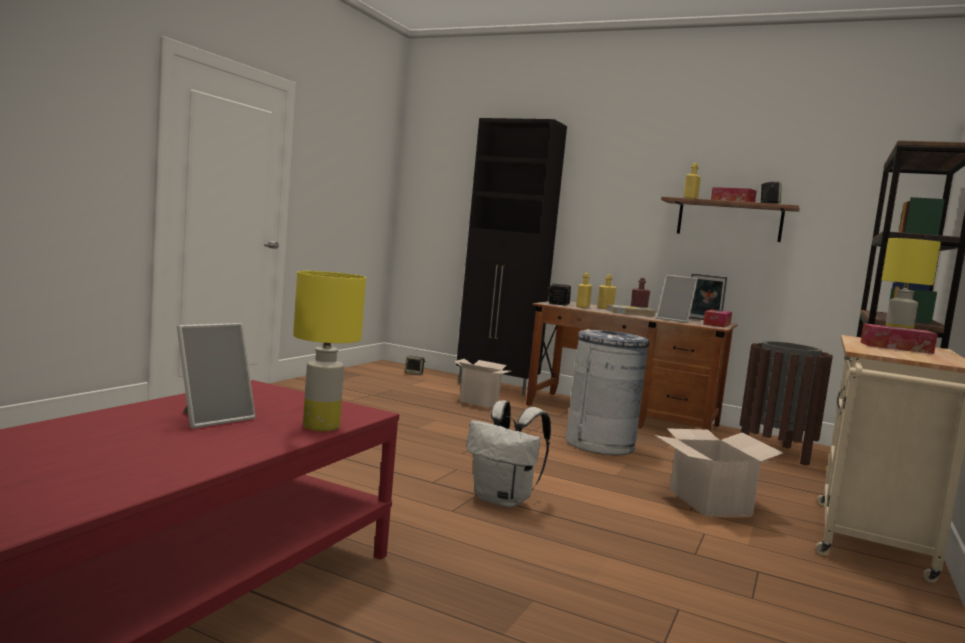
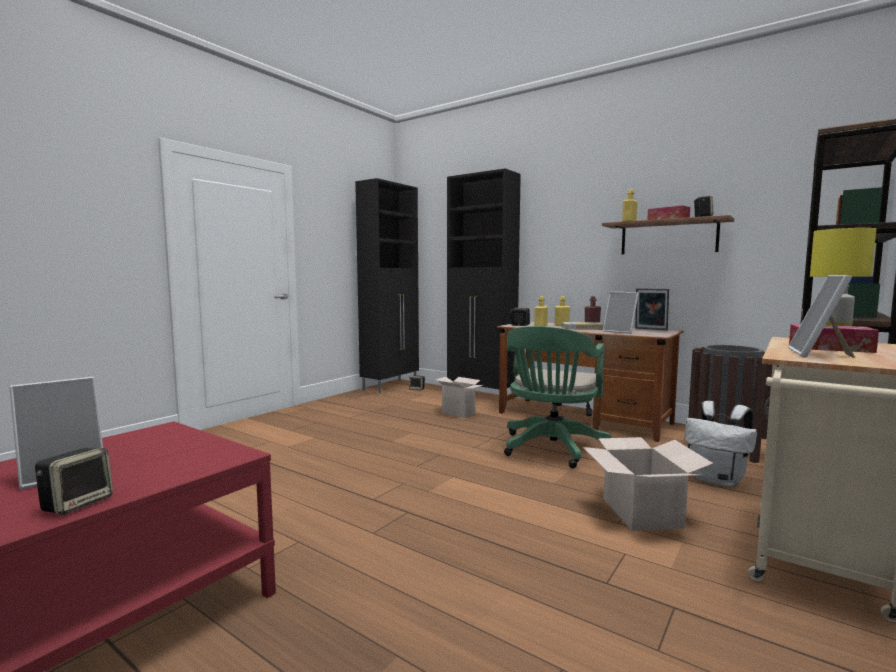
camera: 10 degrees right, 0 degrees up
yellow table lamp [293,271,366,431] -> none
white backpack [466,400,551,508] -> white backpack moved to [685,401,757,487]
grey trash can [566,329,650,455] -> green office chair [504,326,612,468]
tissue box [703,309,732,327] -> none
none -> speaker [35,448,113,515]
none -> black cabinet [355,178,419,393]
none -> picture frame [788,275,855,358]

